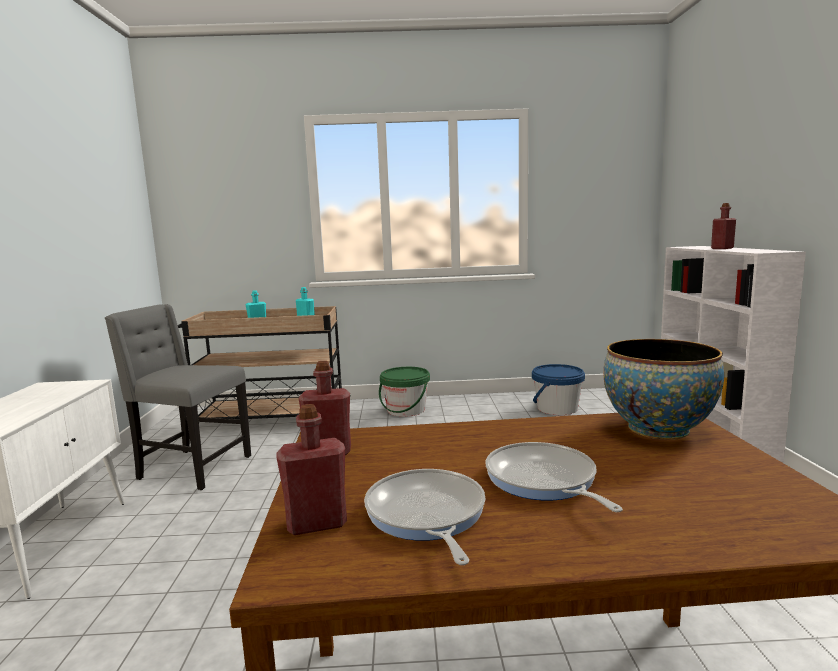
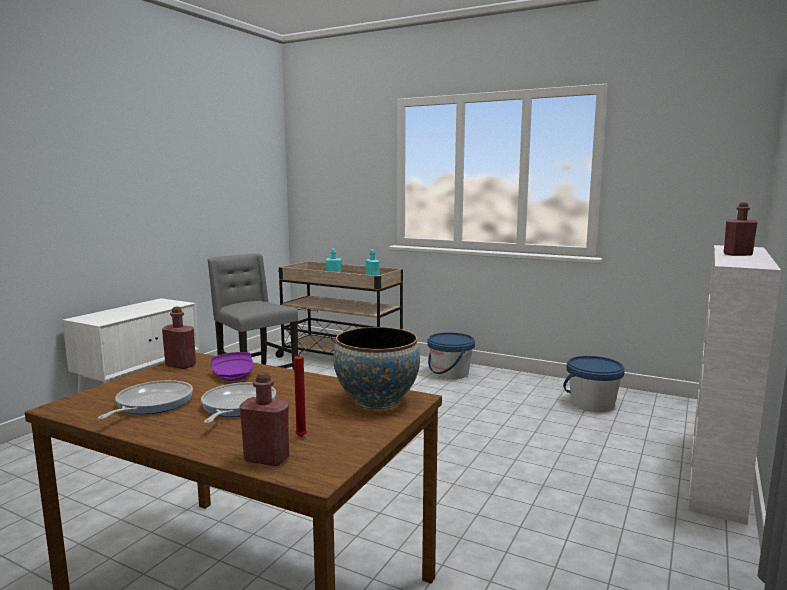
camera: 30 degrees right, 0 degrees up
red bottle [277,404,347,535] -> red bottle moved to [239,372,289,466]
green bucket [379,367,430,417] -> blue bucket [428,332,475,380]
none -> purple plate [211,352,254,381]
none -> red candle [294,348,308,437]

